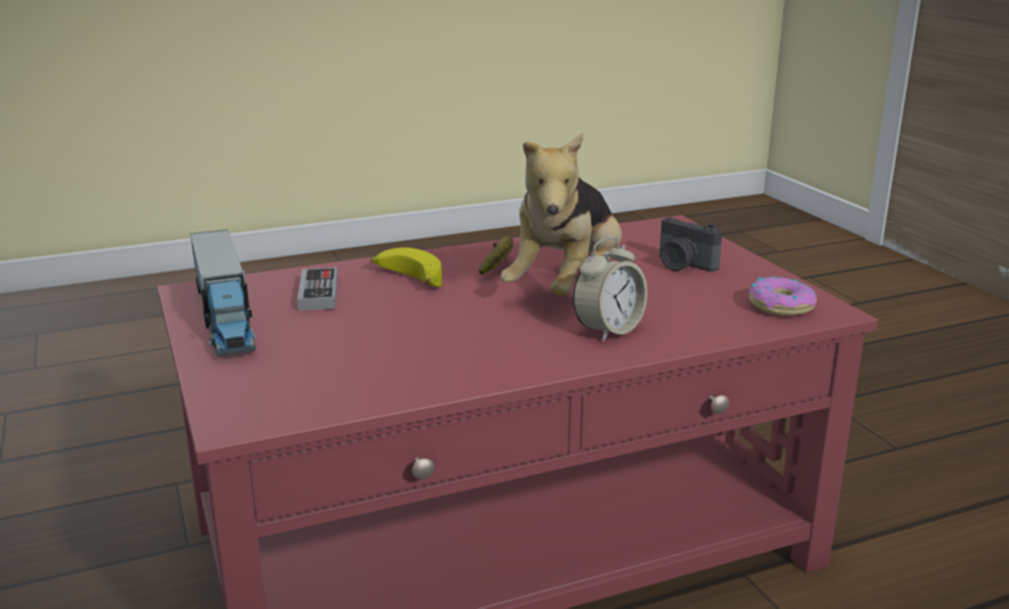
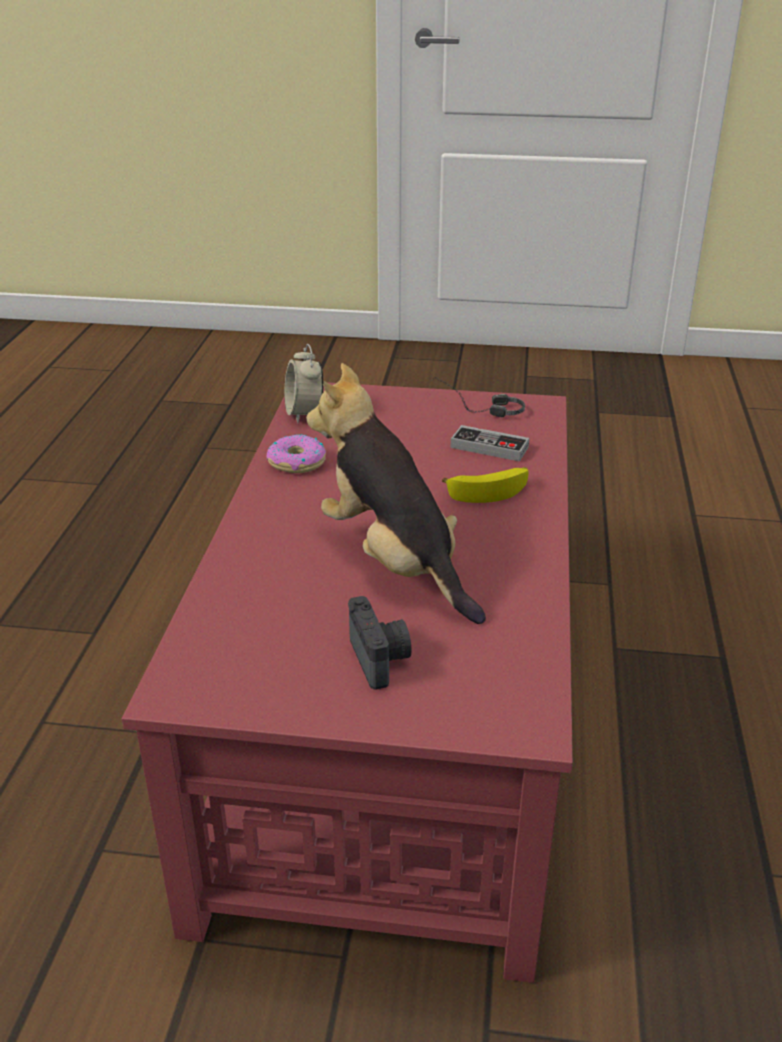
camera: 120 degrees right, 10 degrees up
toy truck [190,229,256,356] -> headphones [431,377,525,417]
banana [479,236,513,275] -> none
alarm clock [573,237,647,342] -> alarm clock moved to [284,344,323,423]
camera [659,218,722,272] -> camera turned 90 degrees clockwise [348,596,412,690]
donut [749,277,817,316] -> donut moved to [267,434,326,473]

